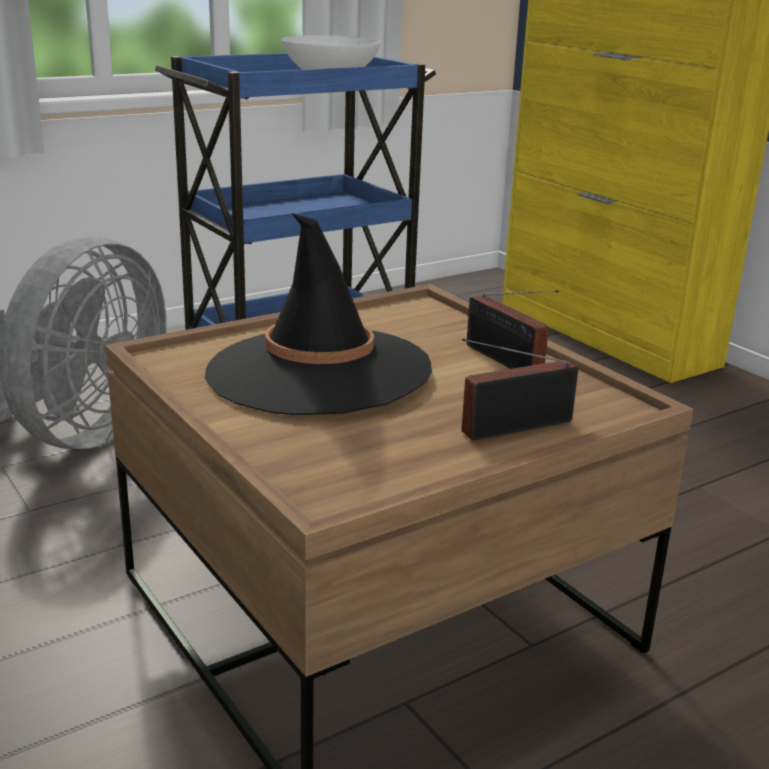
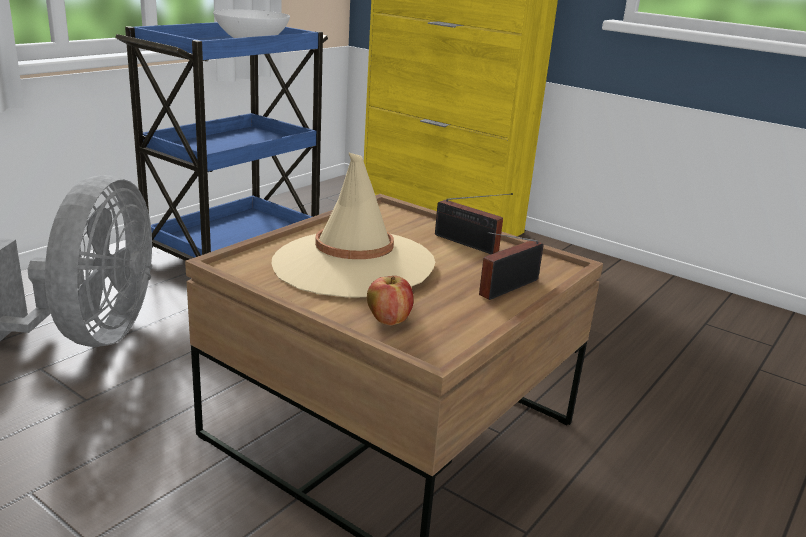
camera: 20 degrees left, 0 degrees up
black hat [205,213,432,415] -> beige hat [272,152,435,298]
none -> apple [367,276,414,326]

